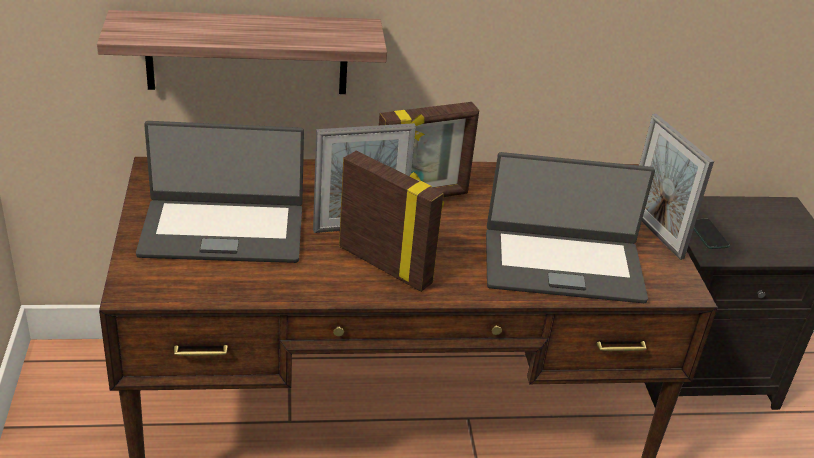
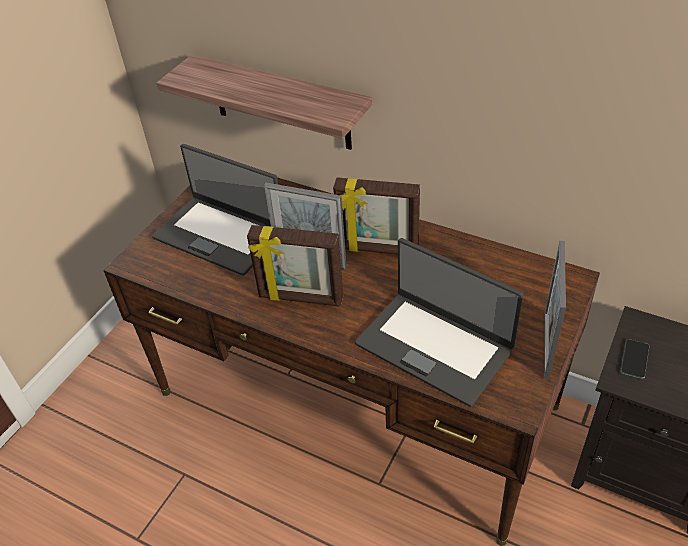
camera: 40 degrees right, 10 degrees up
picture frame [339,151,444,292] -> picture frame turned 120 degrees clockwise [247,225,344,307]

